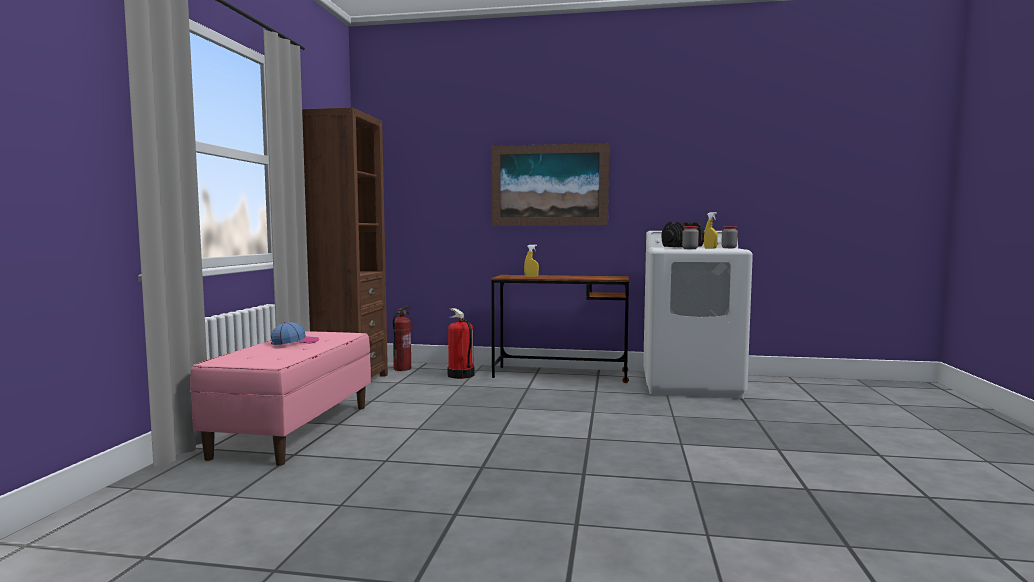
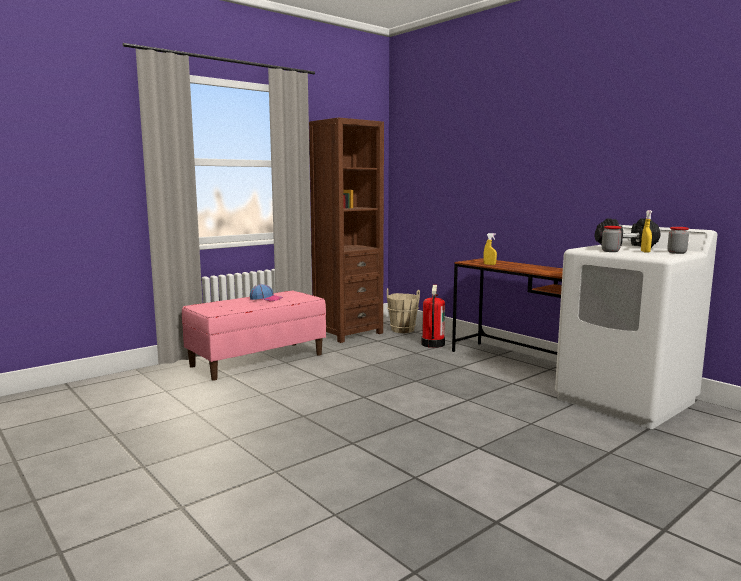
camera: 40 degrees right, 5 degrees up
fire extinguisher [393,306,411,371] -> beige bucket [387,288,420,333]
picture [491,143,609,226] -> none

